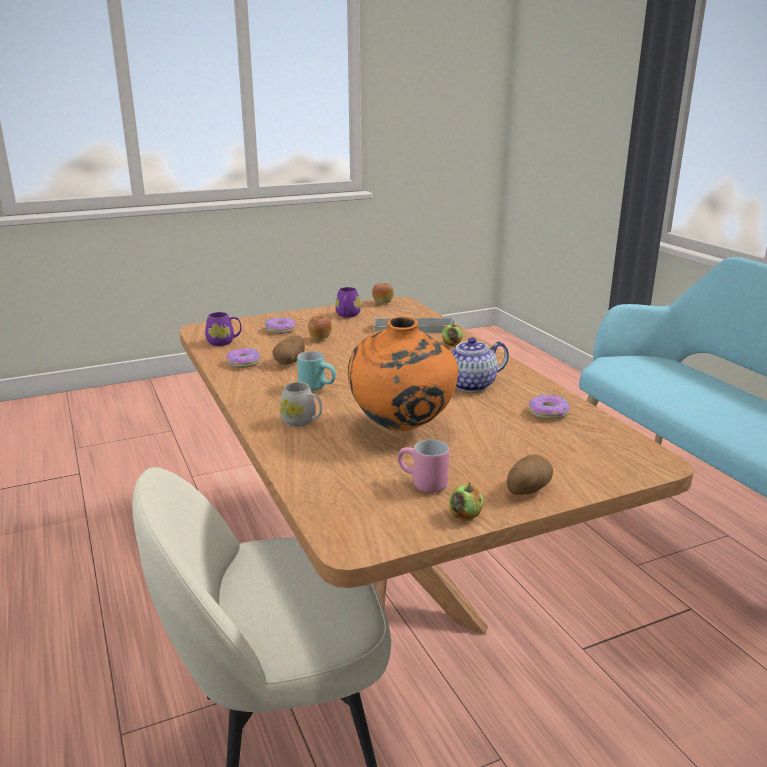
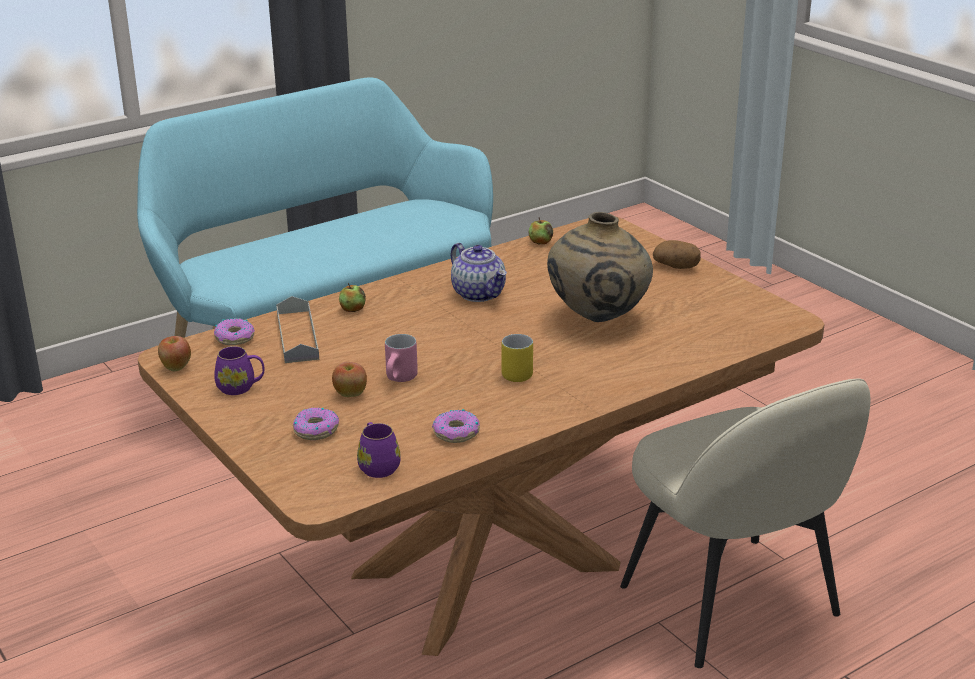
camera: 100 degrees left, 5 degrees up
potato [272,335,305,365] -> none
white mug [280,382,322,427] -> none
turquoise mug [297,351,336,391] -> yellow mug [501,334,533,382]
orange vase [348,317,458,431] -> beige vase [547,212,653,322]
pink mug [398,439,449,493] -> pink mug moved to [385,334,418,382]
apple [449,482,483,521] -> apple moved to [529,217,553,244]
donut [529,395,570,420] -> donut moved to [214,318,255,345]

